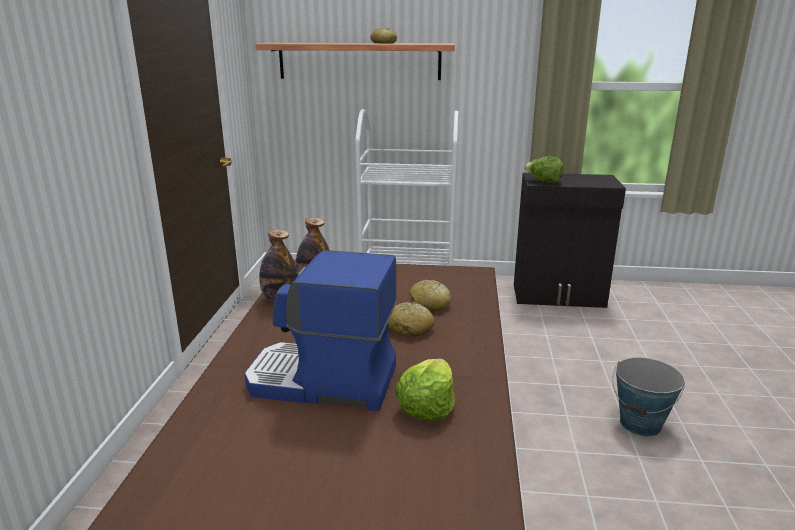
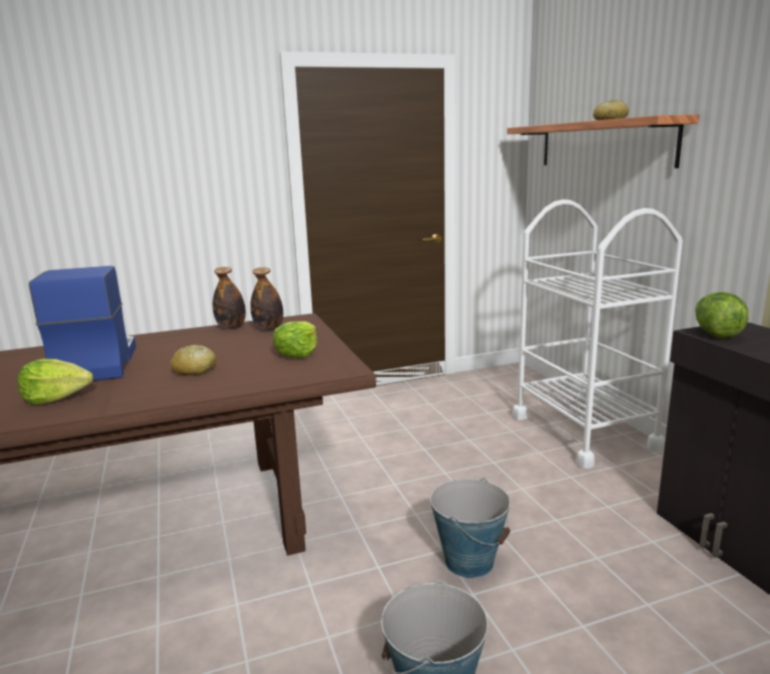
camera: 65 degrees right, 5 degrees down
bread [409,279,451,311] -> none
none -> lettuce [273,321,317,358]
none -> bucket [430,478,510,578]

